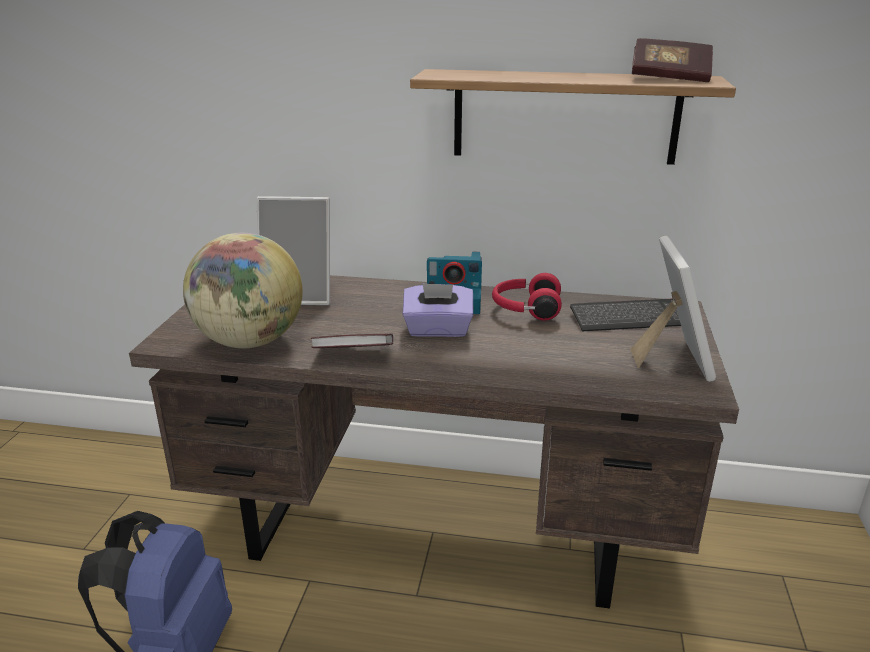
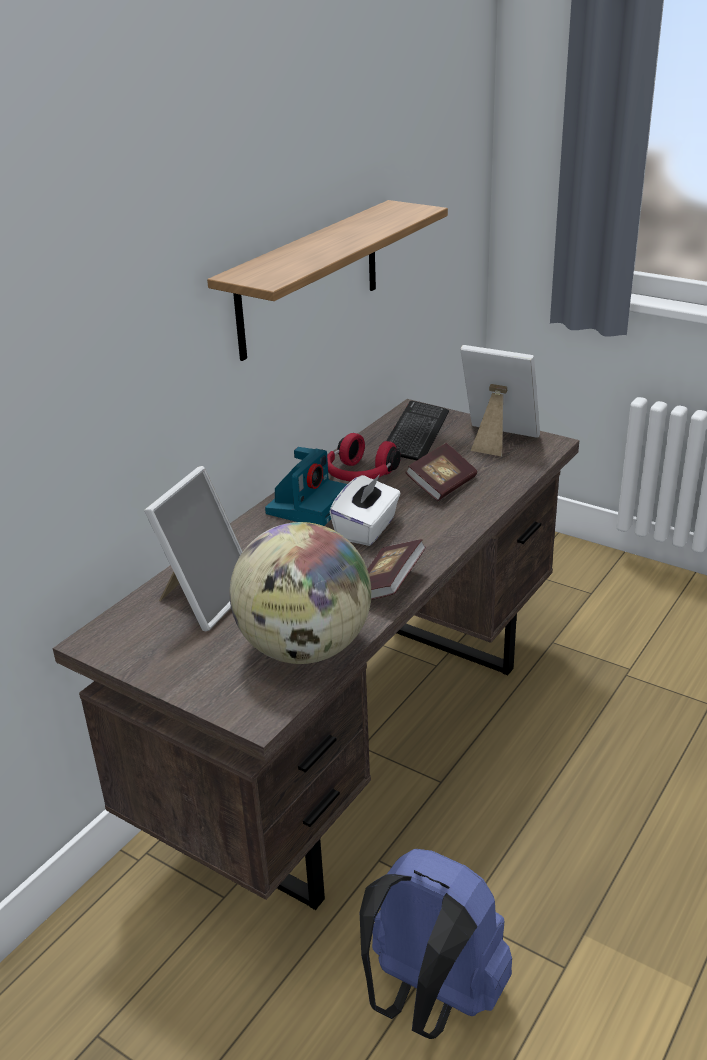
camera: 65 degrees left, 5 degrees up
purple tissue box [402,283,473,337] -> white tissue box [330,474,401,546]
book [632,38,713,82] -> book moved to [405,443,477,501]

